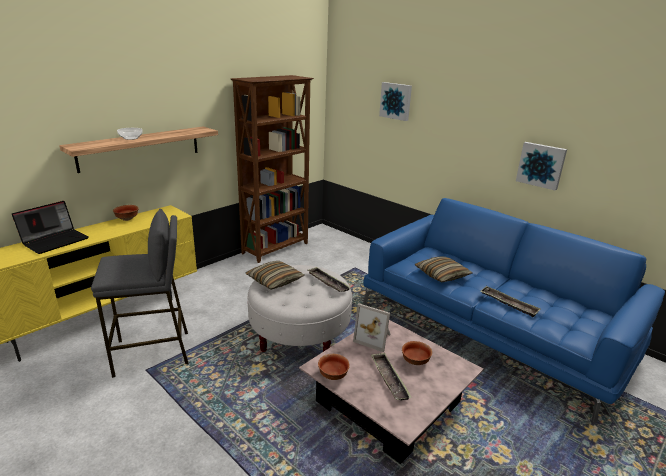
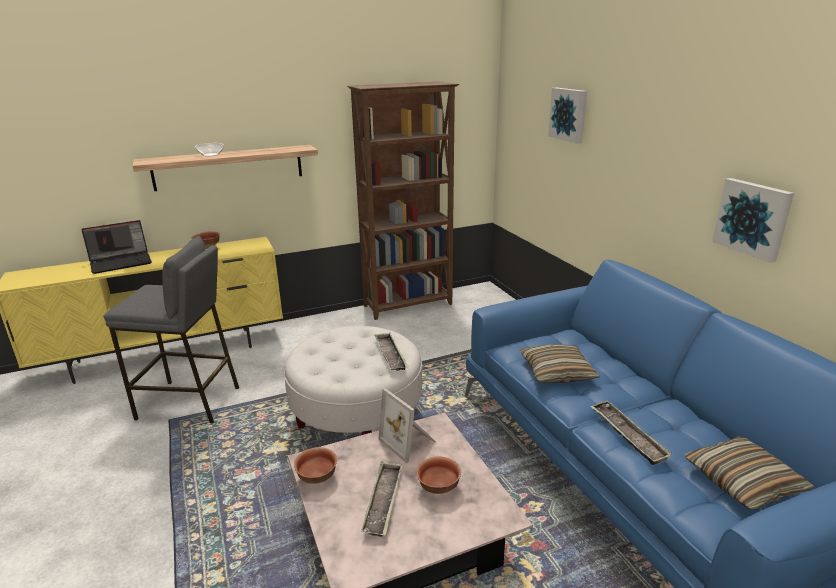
camera: 25 degrees right, 0 degrees up
pillow [245,261,305,290] -> pillow moved to [684,436,815,510]

